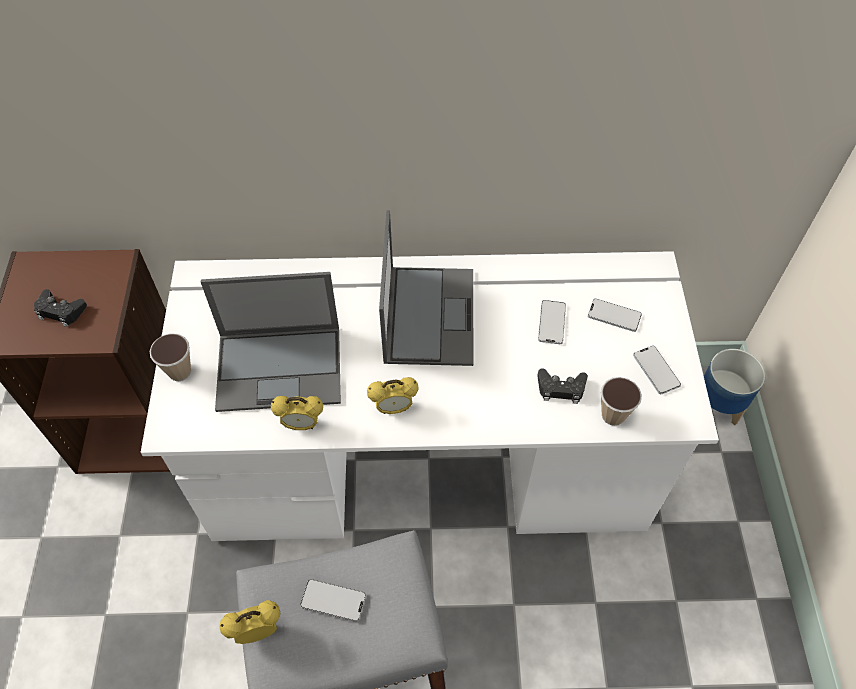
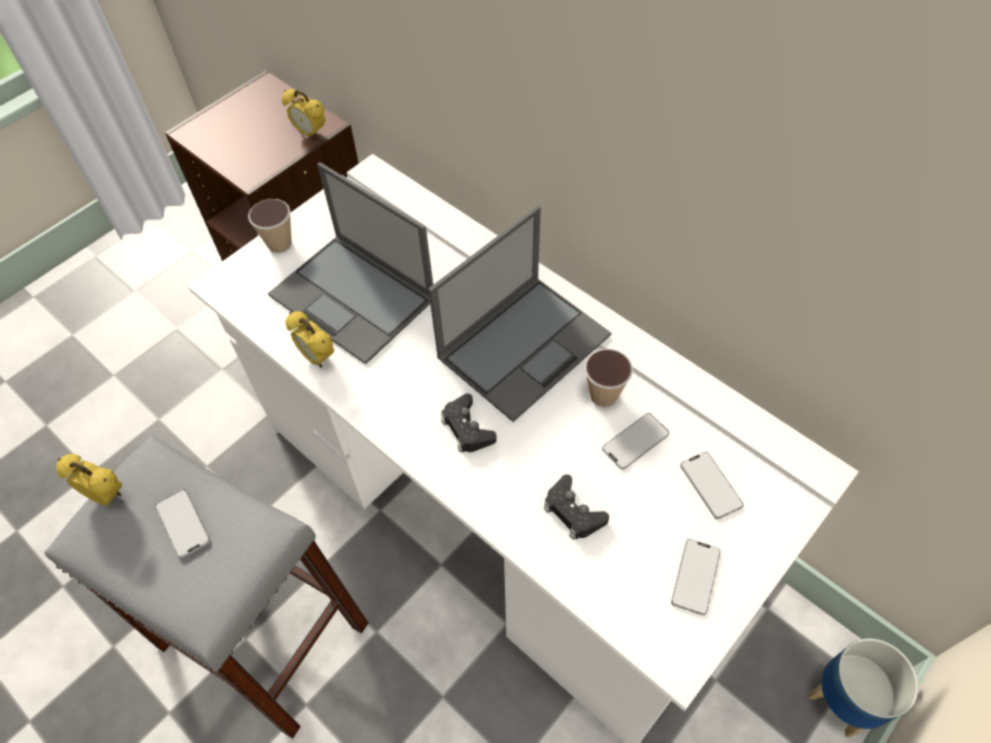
camera: 45 degrees right, 0 degrees up
black game controller [34,289,87,327] -> black game controller moved to [441,393,497,453]
alarm clock [367,377,419,414] -> alarm clock moved to [282,89,325,140]
cup [601,377,642,426] -> cup moved to [584,349,633,407]

